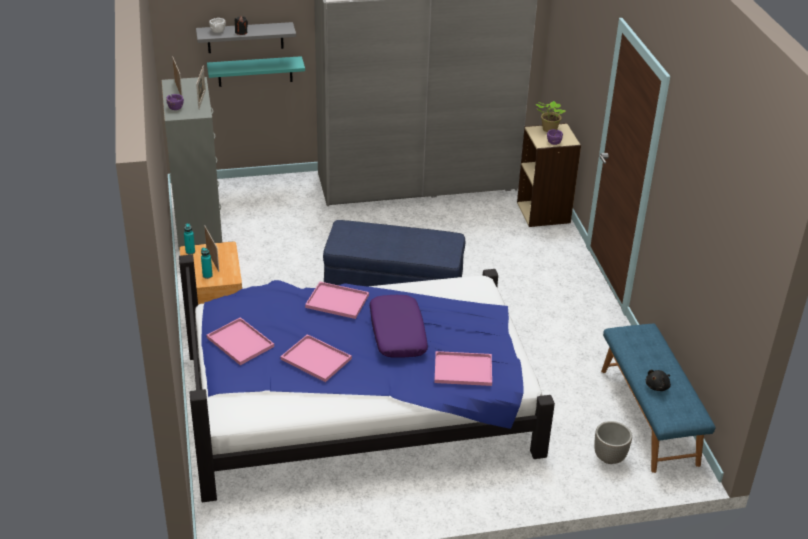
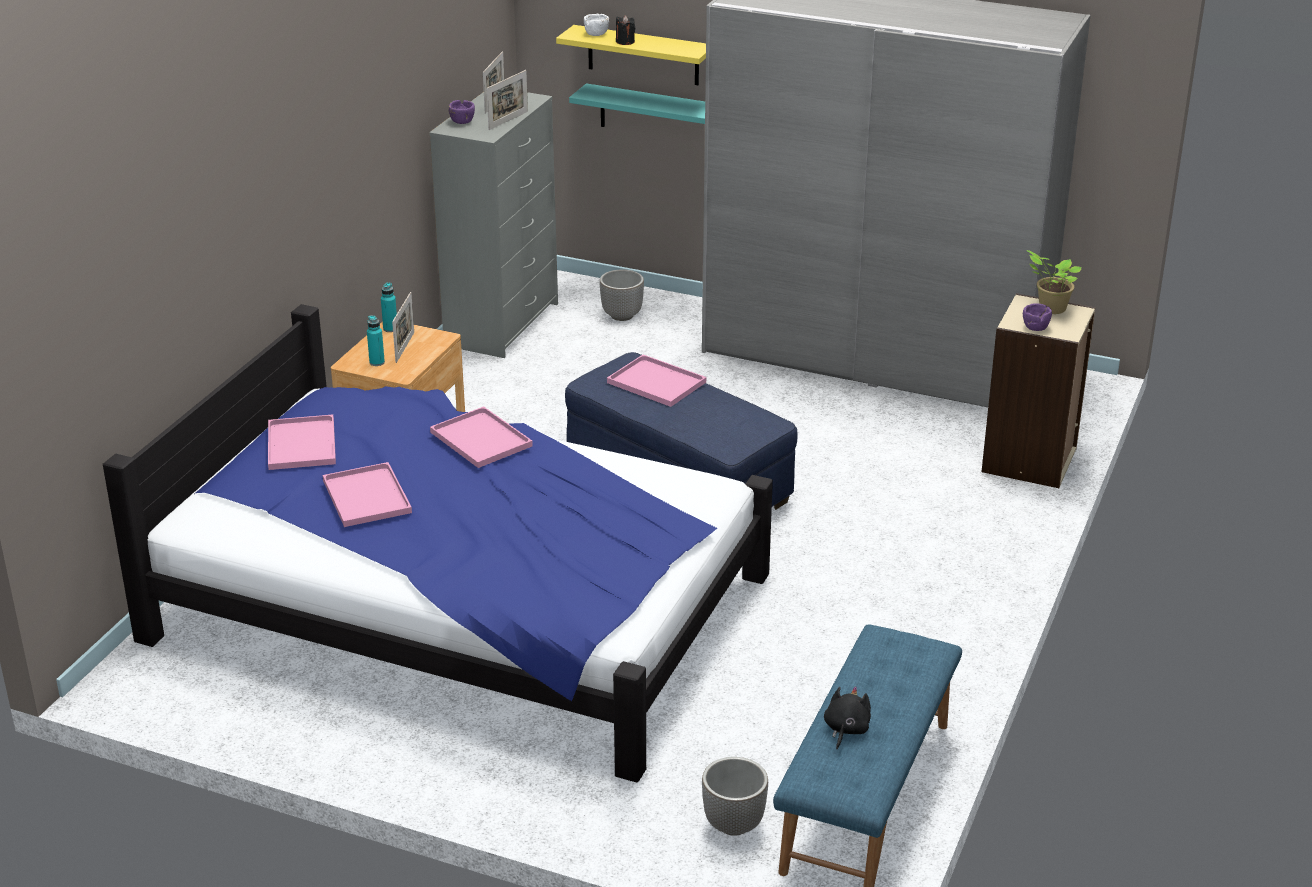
camera: 35 degrees right, 5 degrees down
grey shelf [196,22,296,53] -> yellow shelf [556,25,706,85]
purple pillow [369,295,428,358] -> none
pink tray [434,351,492,386] -> pink tray moved to [607,354,706,407]
black plush toy [646,370,671,391] -> black plush toy turned 120 degrees clockwise [824,686,871,749]
none -> planter [600,269,644,321]

